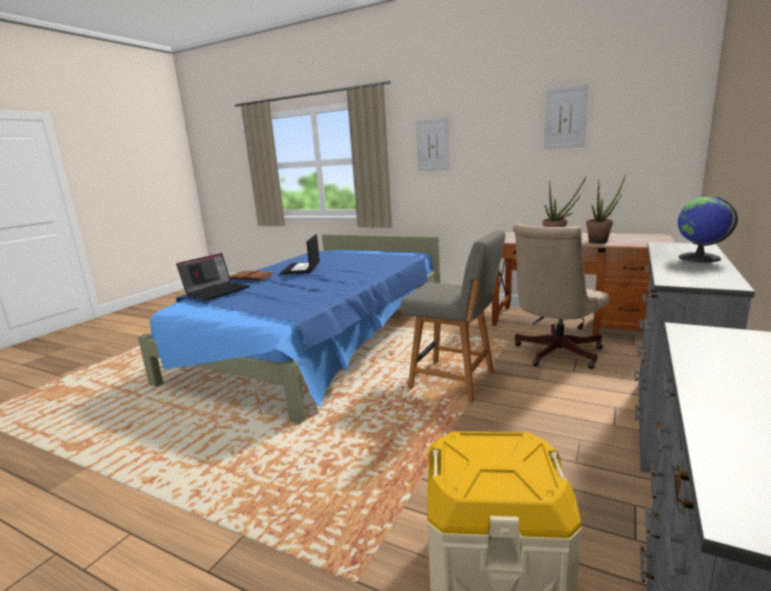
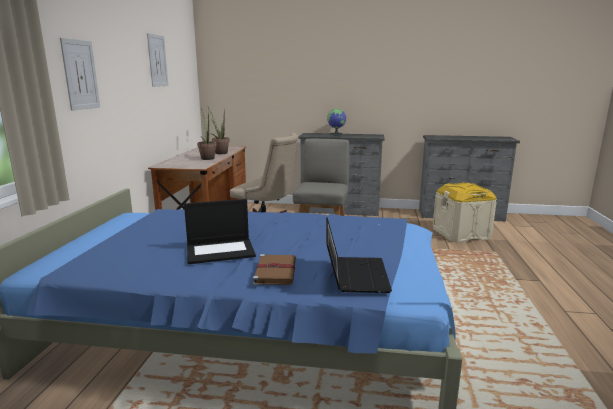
camera: 110 degrees left, 0 degrees up
laptop [176,253,250,301] -> laptop turned 75 degrees clockwise [326,217,392,293]

